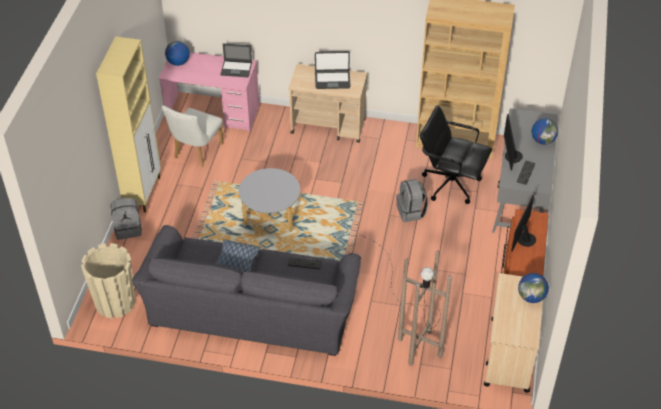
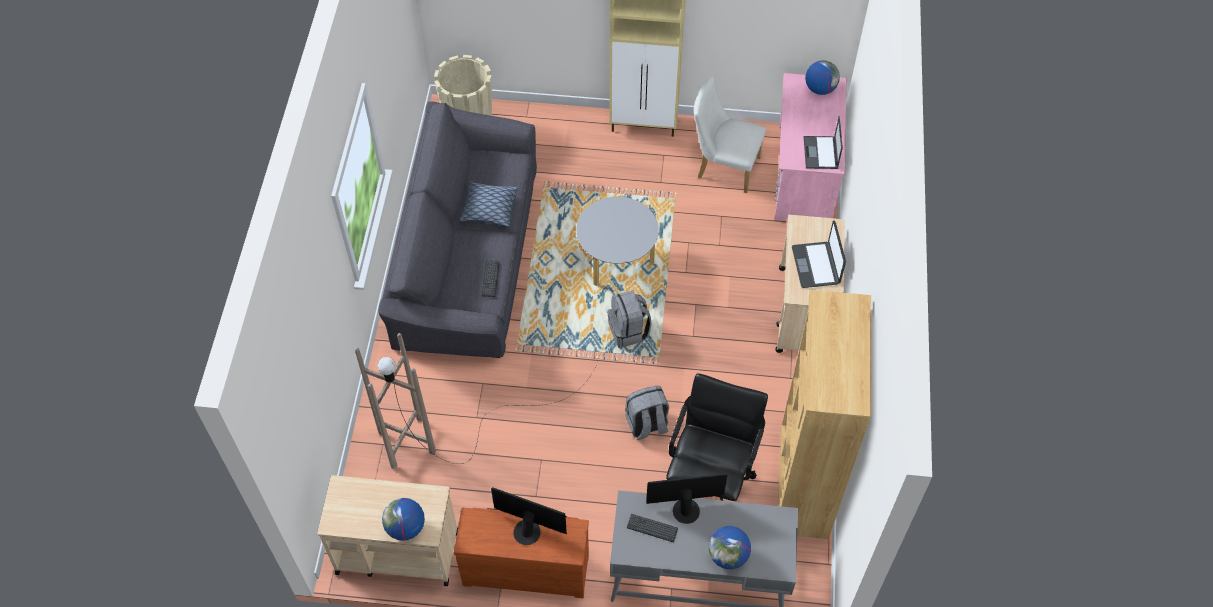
camera: 85 degrees right, 10 degrees up
grey backpack [110,198,142,240] -> grey backpack moved to [607,290,652,348]

